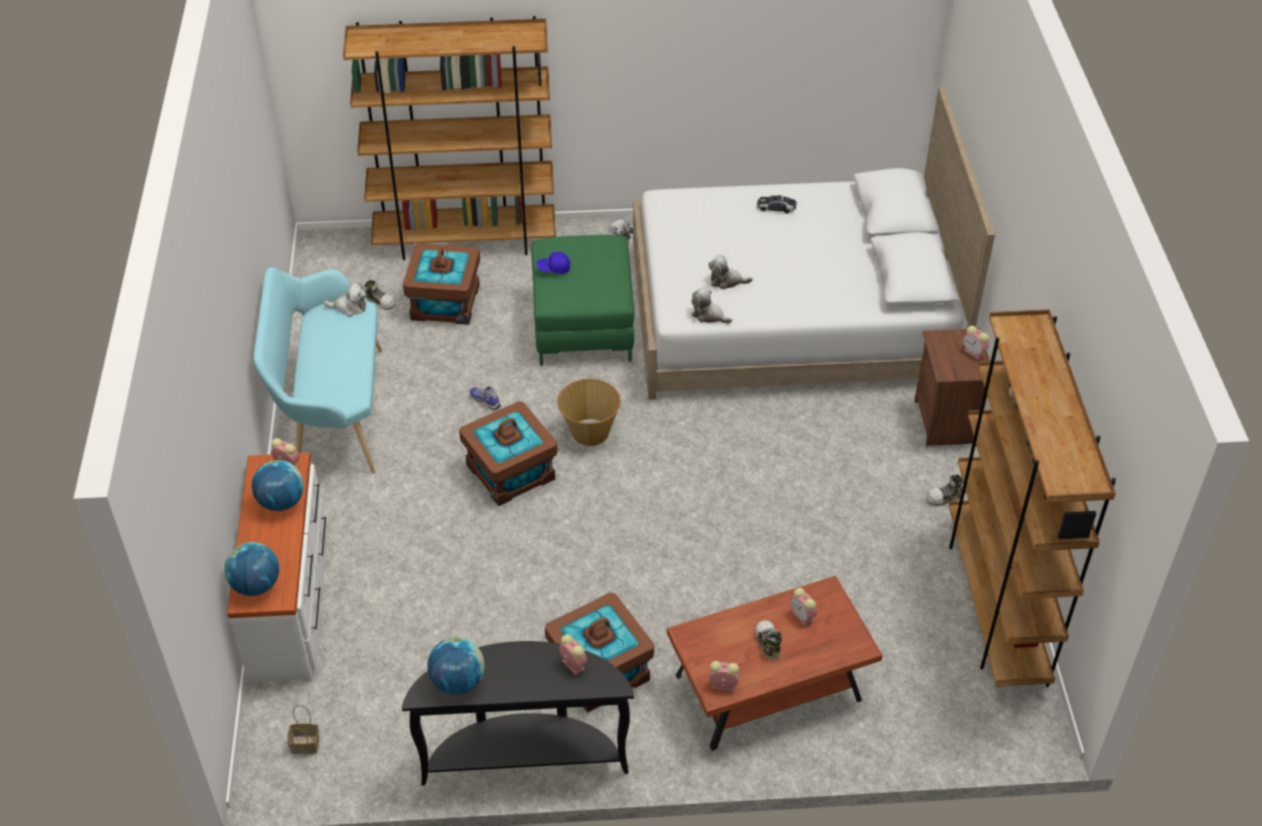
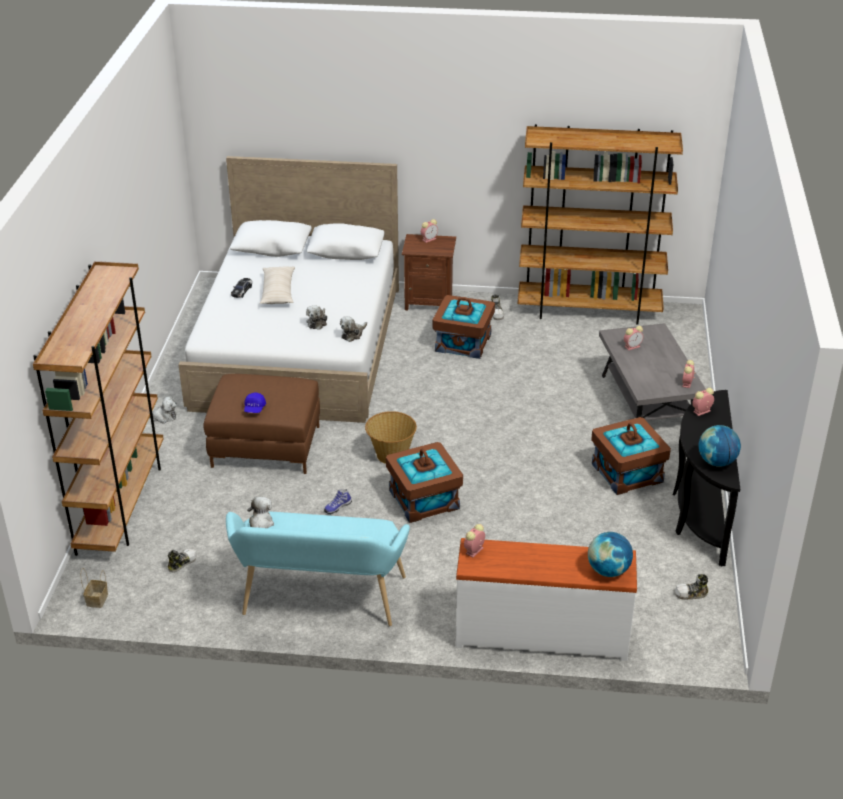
camera: 80 degrees left, 10 degrees down
globe [252,460,304,511] -> none
basket [287,705,319,754] -> basket moved to [81,568,108,608]
brown storage box [403,243,480,325] -> brown storage box moved to [432,295,495,359]
green ottoman [531,235,634,366] -> brown ottoman [203,374,320,474]
brown coffee table [667,576,883,751] -> grey coffee table [599,323,706,421]
shoe [755,620,782,660] -> shoe moved to [675,574,709,599]
none -> beige pillow [260,266,295,304]

